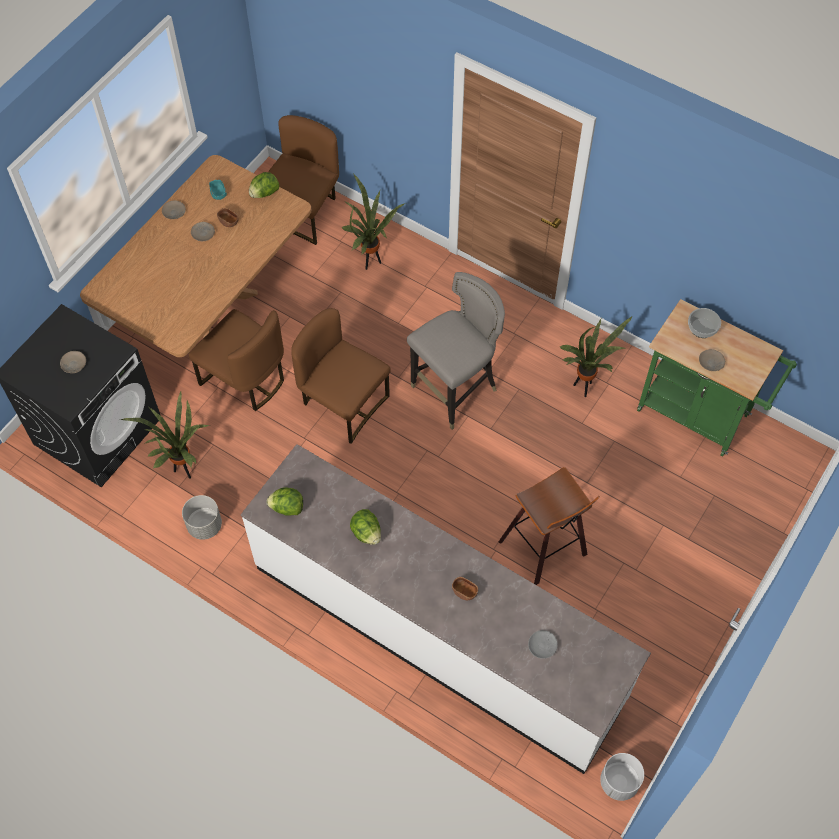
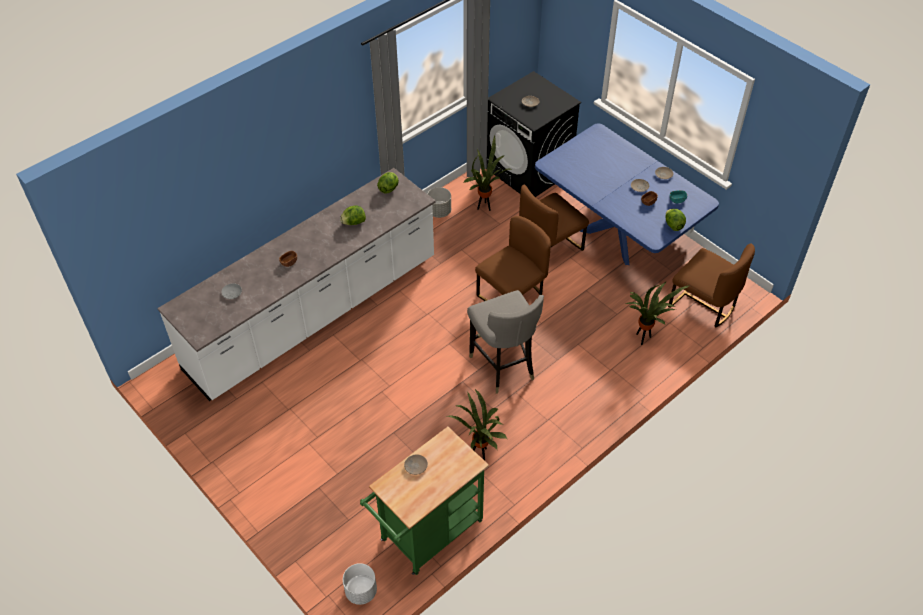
camera: 105 degrees right, 10 degrees down
brown dining table [80,155,312,357] -> blue dining table [535,123,719,265]
stool [499,467,600,585] -> none
white planter [600,753,644,801] -> white planter moved to [343,563,377,605]
bowl [688,308,721,338] -> none

